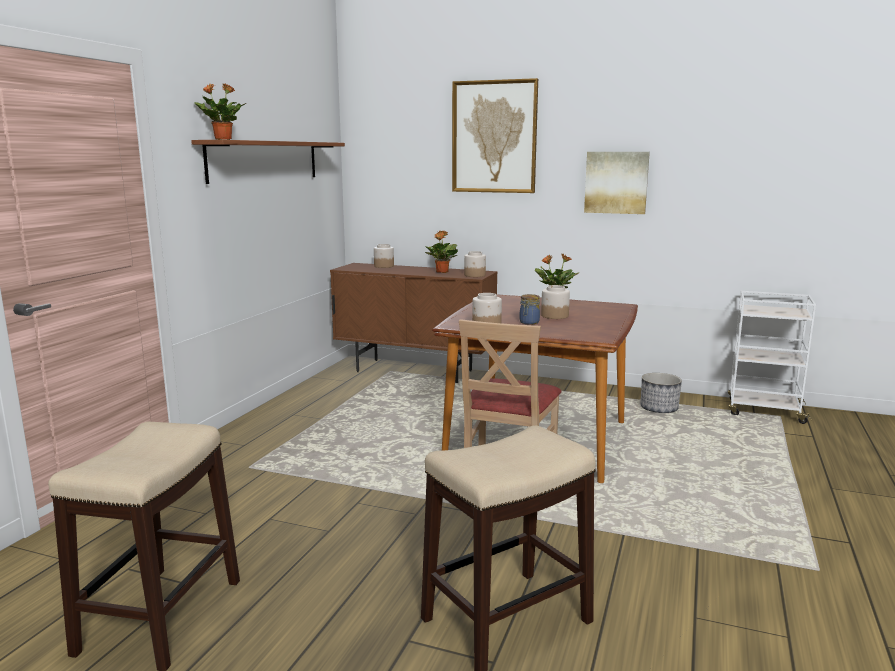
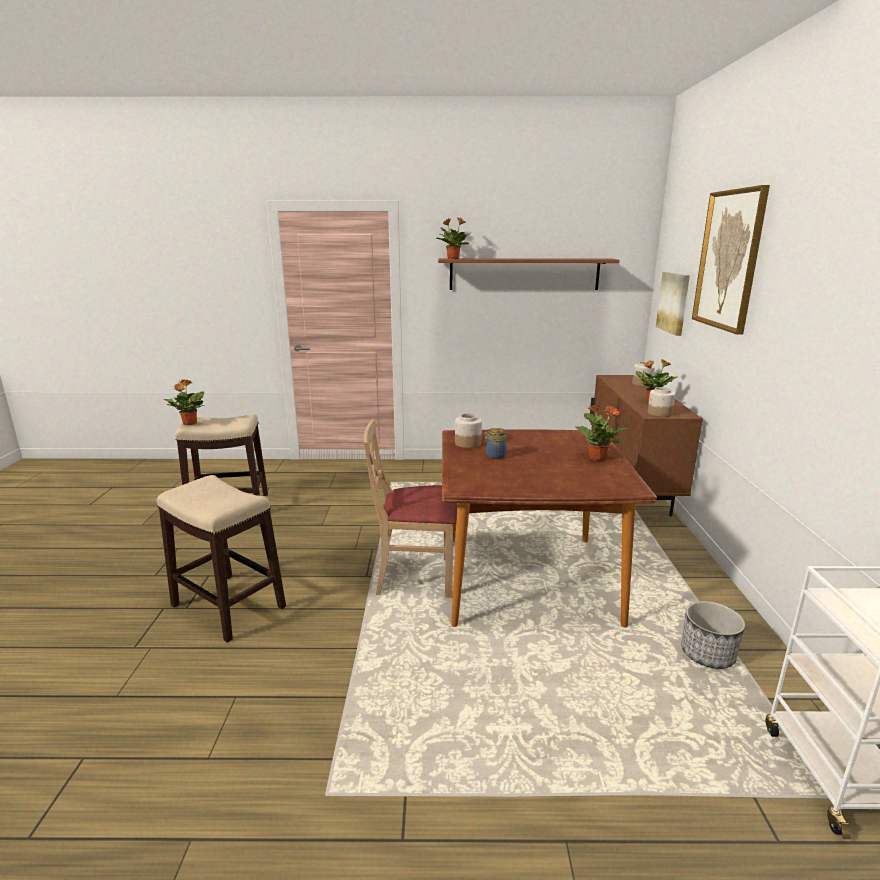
camera: 70 degrees right, 5 degrees up
jar [541,285,570,319] -> none
picture [584,152,650,214] -> picture moved to [656,272,690,336]
none -> potted plant [164,379,204,425]

